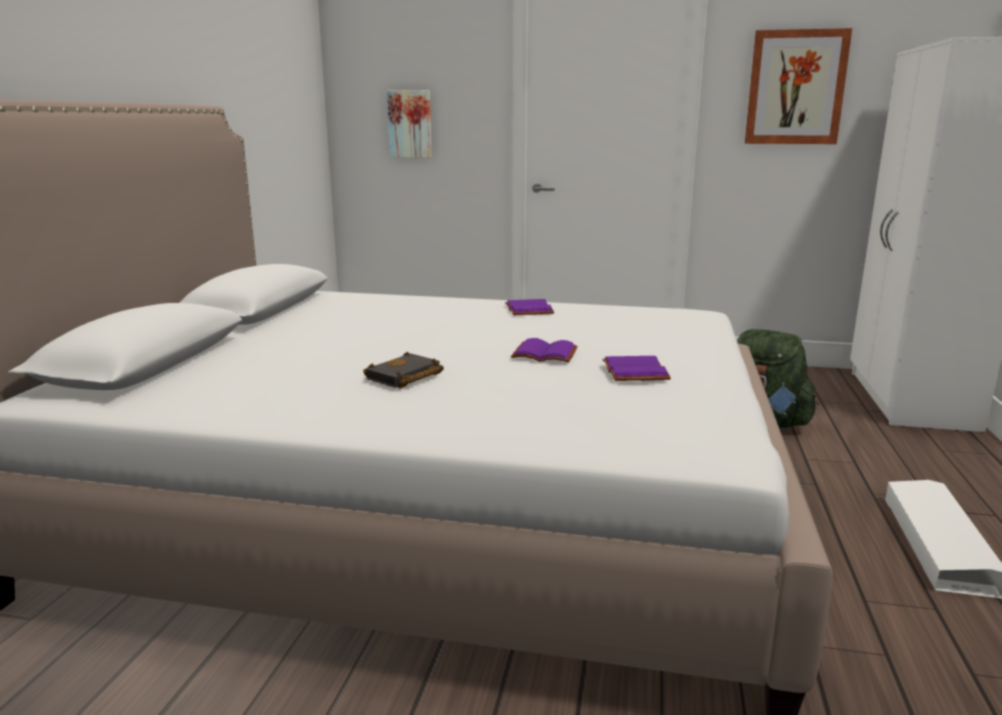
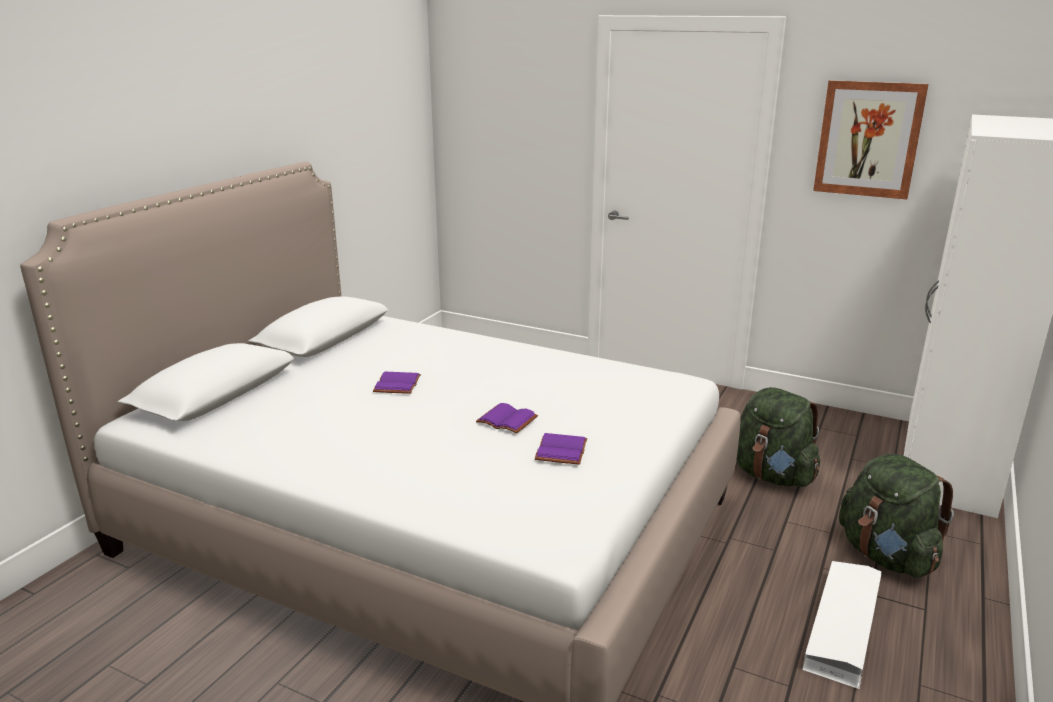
camera: 15 degrees right, 5 degrees up
black book [363,352,444,388] -> none
picture [387,90,432,158] -> none
purple book [505,299,554,315] -> purple book moved to [373,372,421,394]
none -> green backpack [839,454,954,578]

